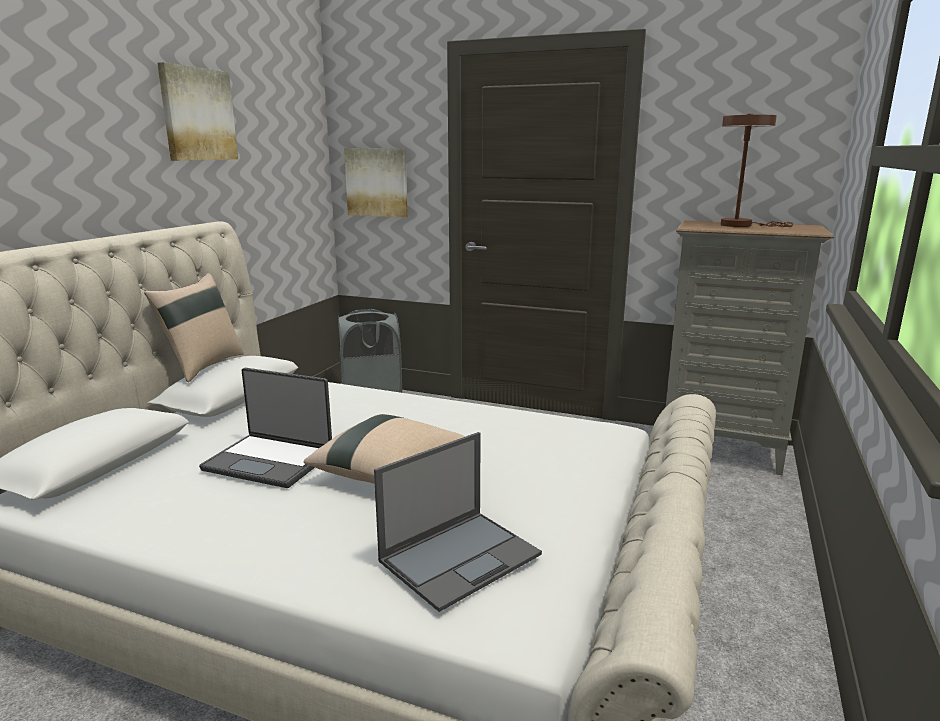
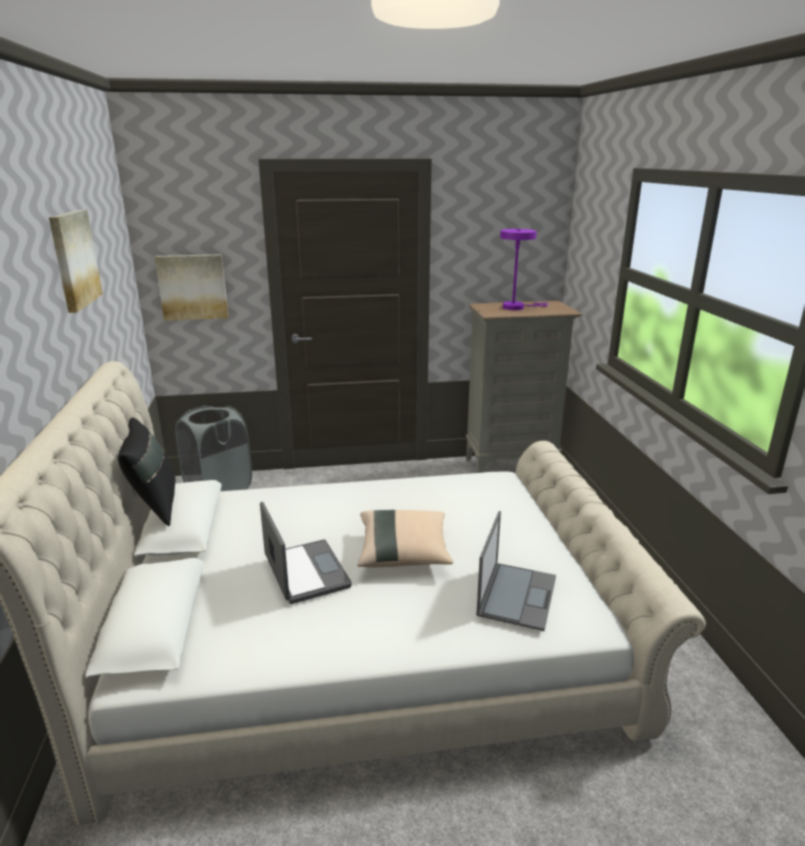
camera: 30 degrees left, 5 degrees up
beige pillow [144,273,244,382] -> black pillow [118,418,176,526]
laptop [199,368,332,488] -> laptop turned 105 degrees counterclockwise [260,502,352,604]
brown table lamp [721,114,794,227] -> purple table lamp [500,229,549,310]

